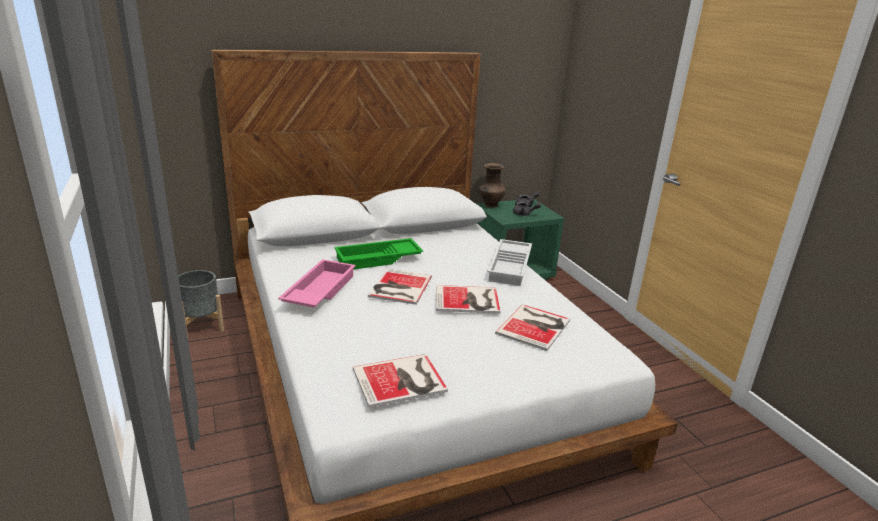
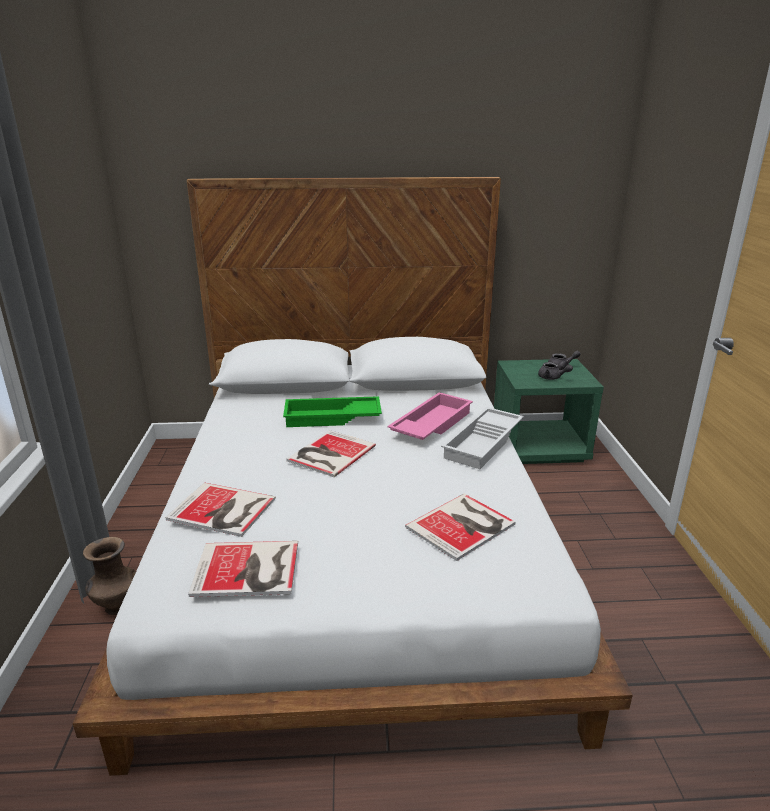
camera: 20 degrees right, 0 degrees up
grey planter [178,270,224,336] -> none
pink tray [278,259,356,308] -> pink tray moved to [388,392,473,440]
book [436,285,500,314] -> book moved to [165,483,276,537]
brown vase [479,163,506,208] -> brown vase moved to [83,537,136,615]

